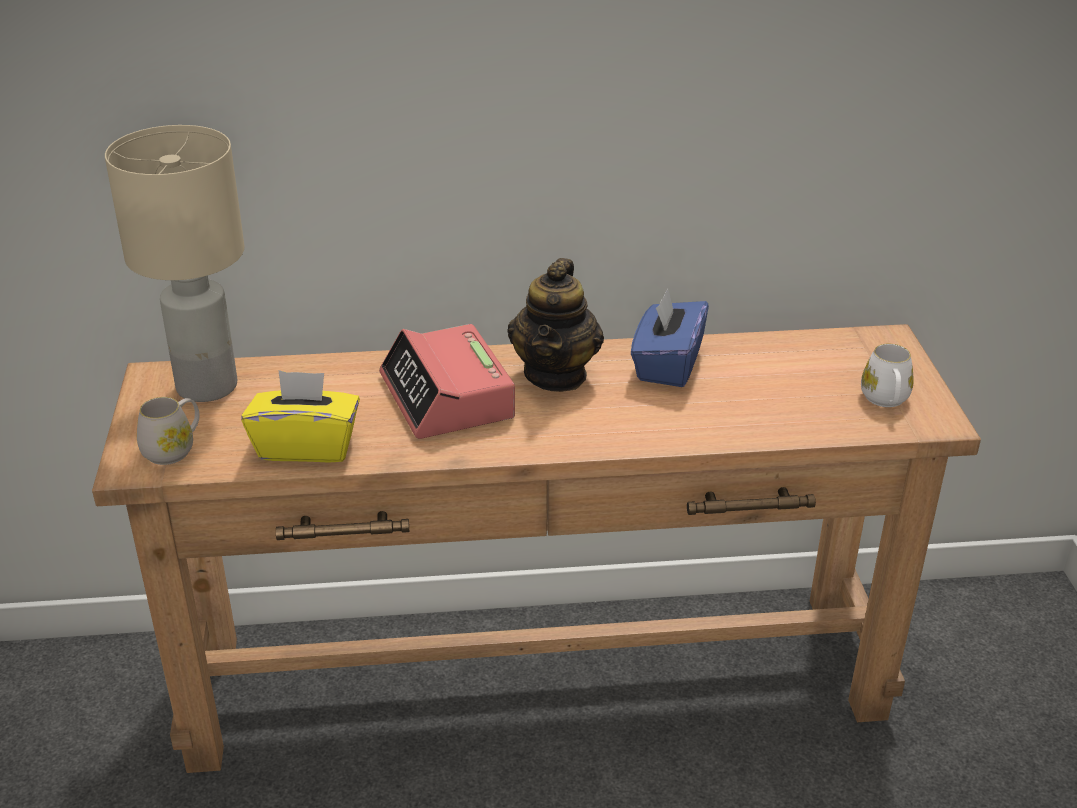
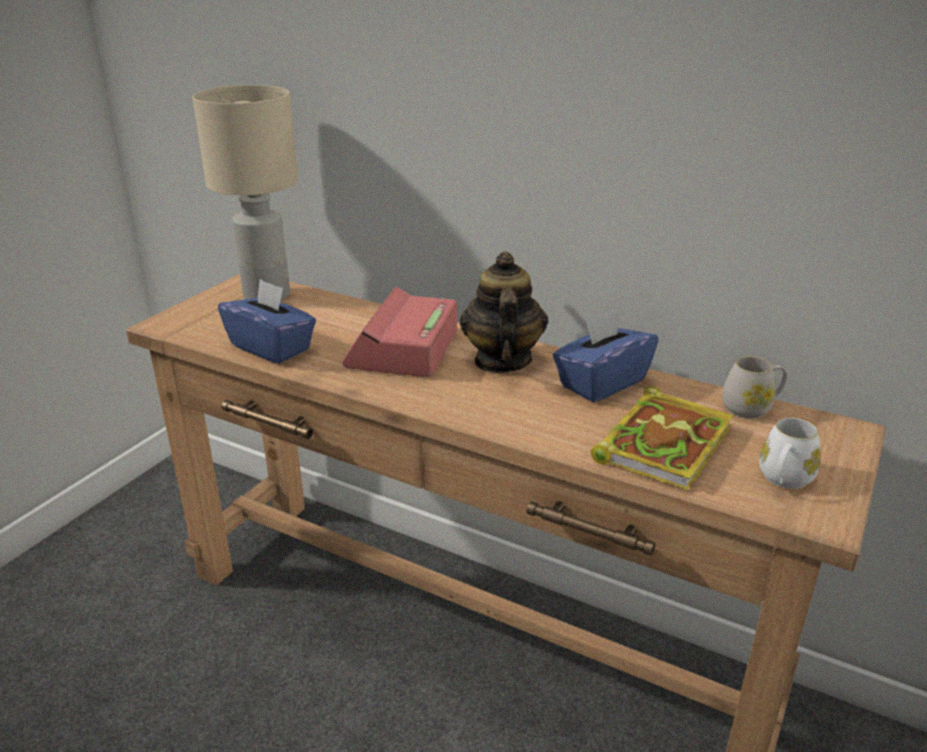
camera: 35 degrees right, 5 degrees down
white mug [137,397,200,465] -> white mug moved to [722,356,787,419]
yellow tissue box [241,370,360,463] -> blue tissue box [218,279,316,364]
teapot [507,258,604,392] -> teapot turned 135 degrees clockwise [460,251,548,373]
none -> book [591,386,734,490]

